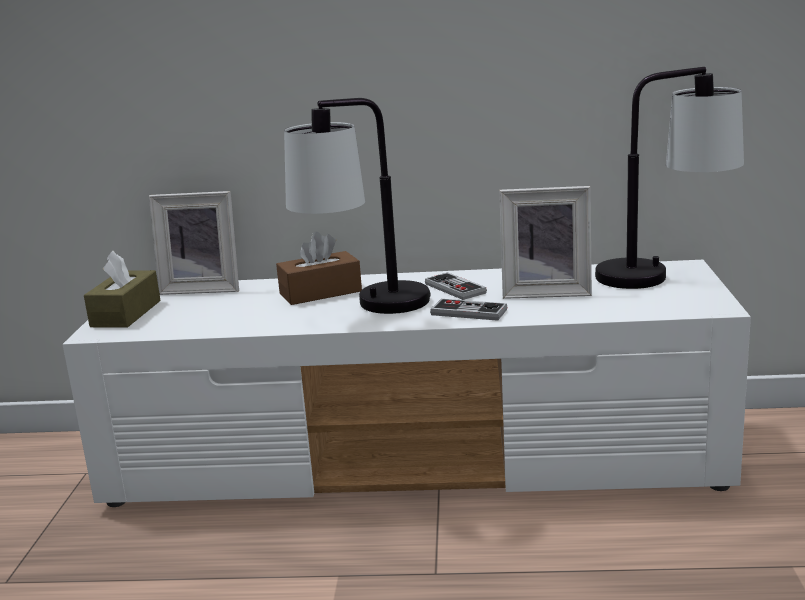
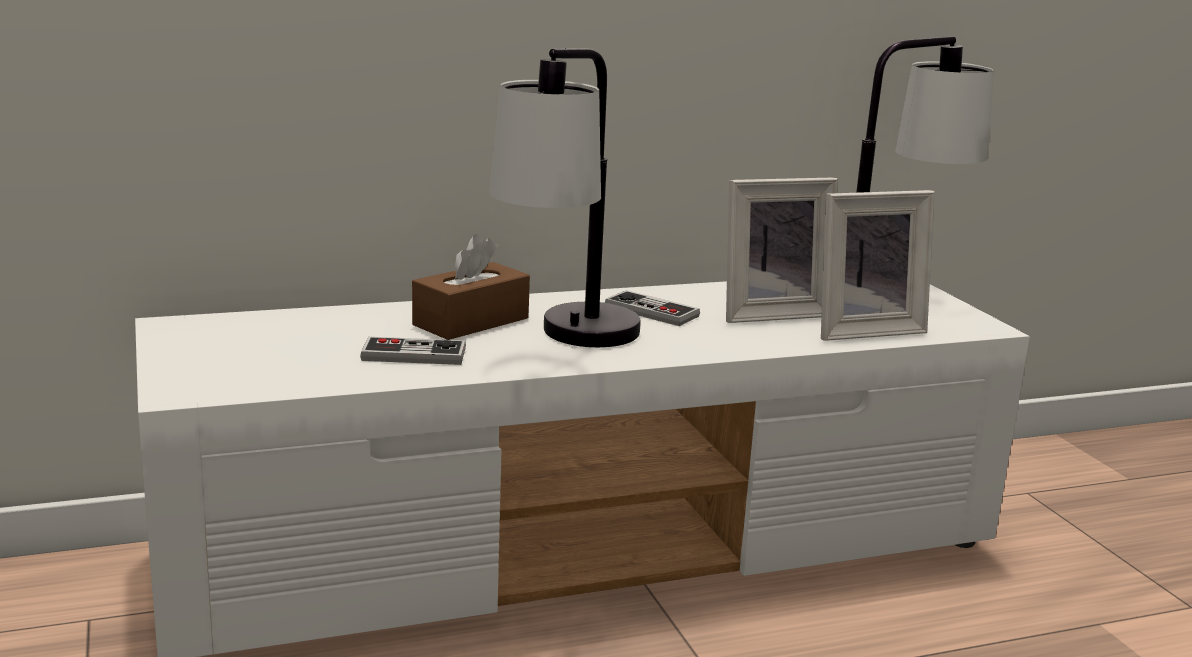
camera: 25 degrees left, 0 degrees up
brown tissue box [84,251,161,328] -> none
picture frame [149,191,239,295] -> picture frame moved to [821,190,935,341]
game controller [430,299,507,321] -> game controller moved to [360,337,466,365]

